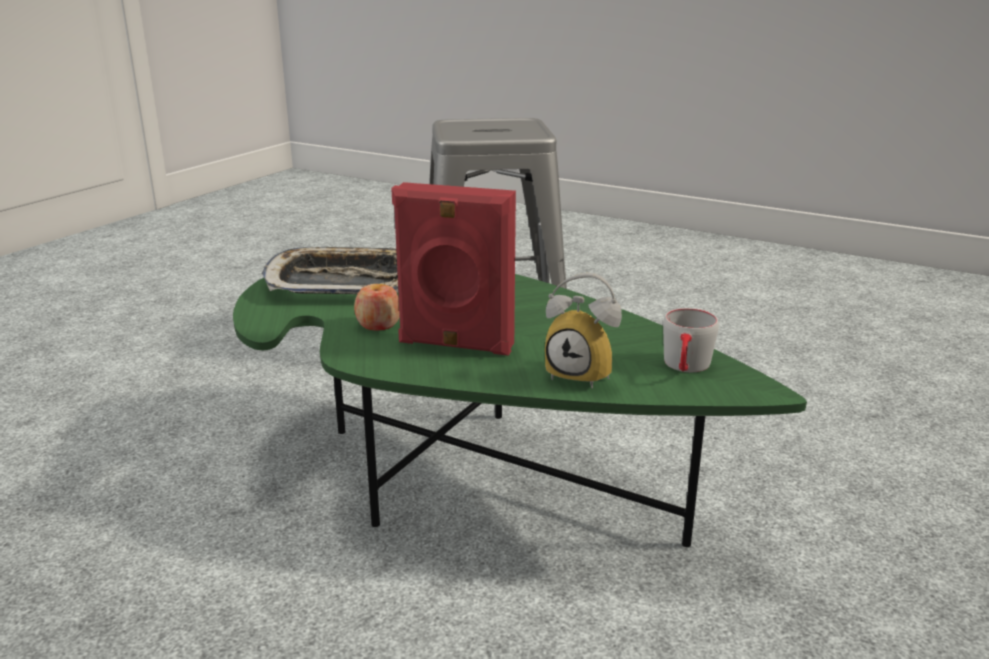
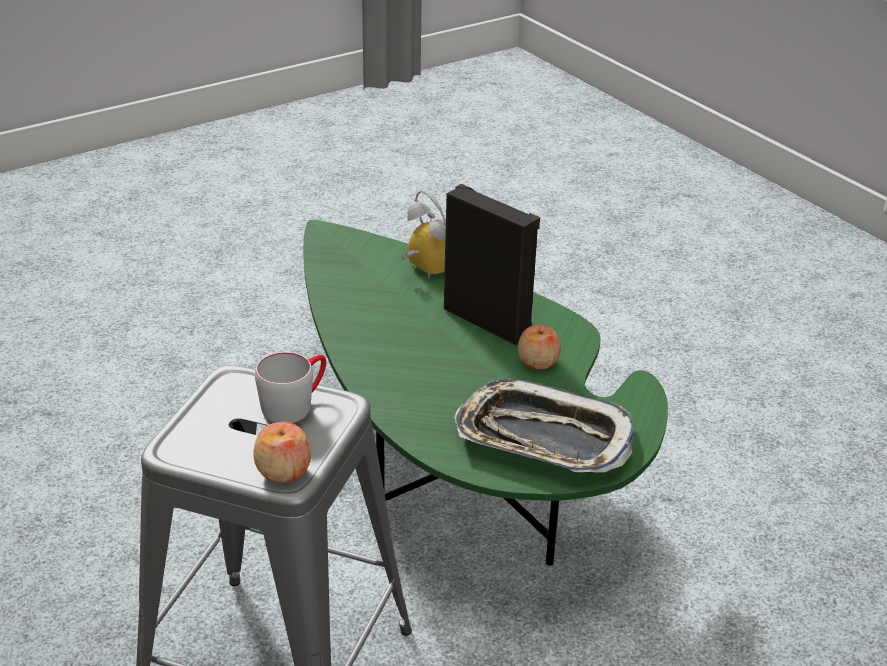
camera: 155 degrees left, 10 degrees up
red speaker [391,182,516,356] -> black speaker [444,184,540,345]
grey mug [663,308,719,372] -> grey mug moved to [255,352,326,423]
none -> apple [253,422,311,483]

